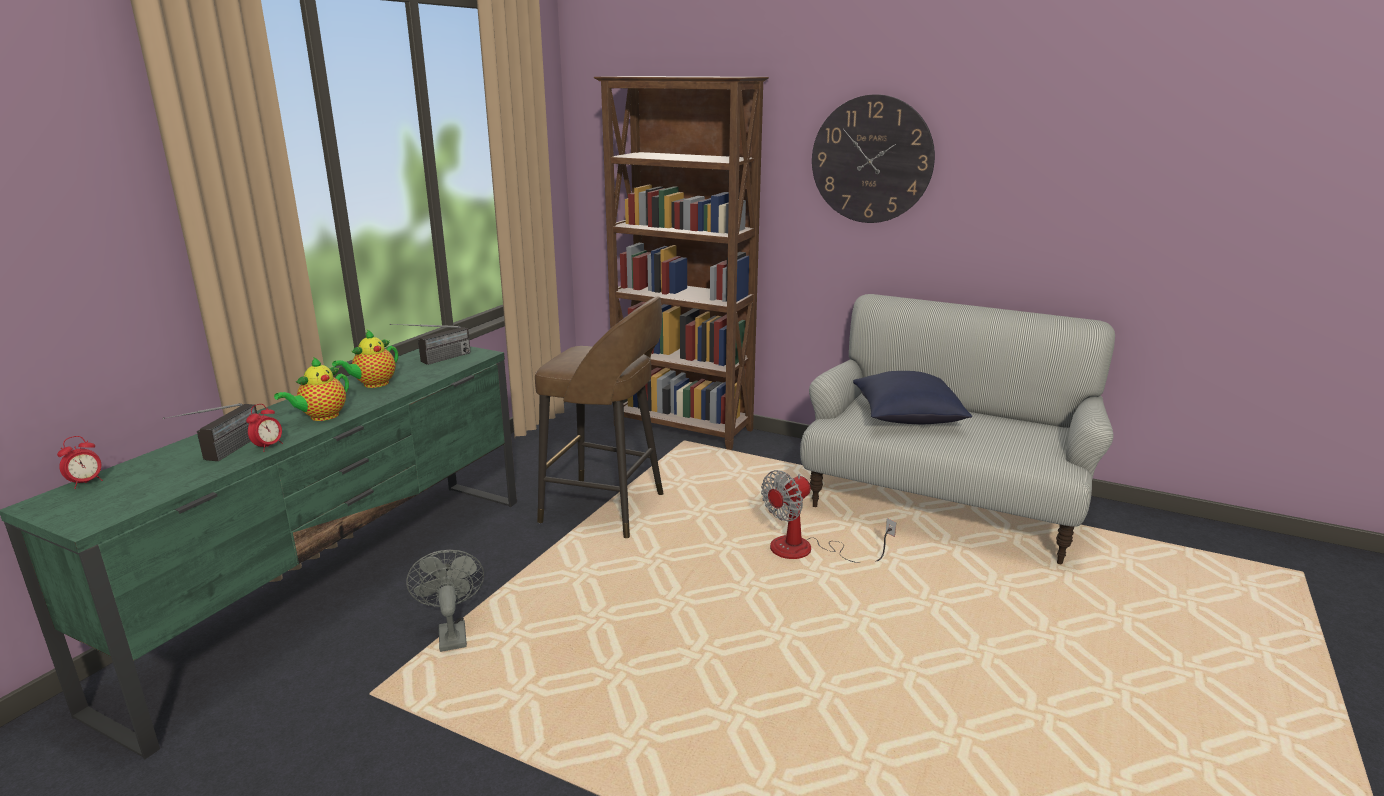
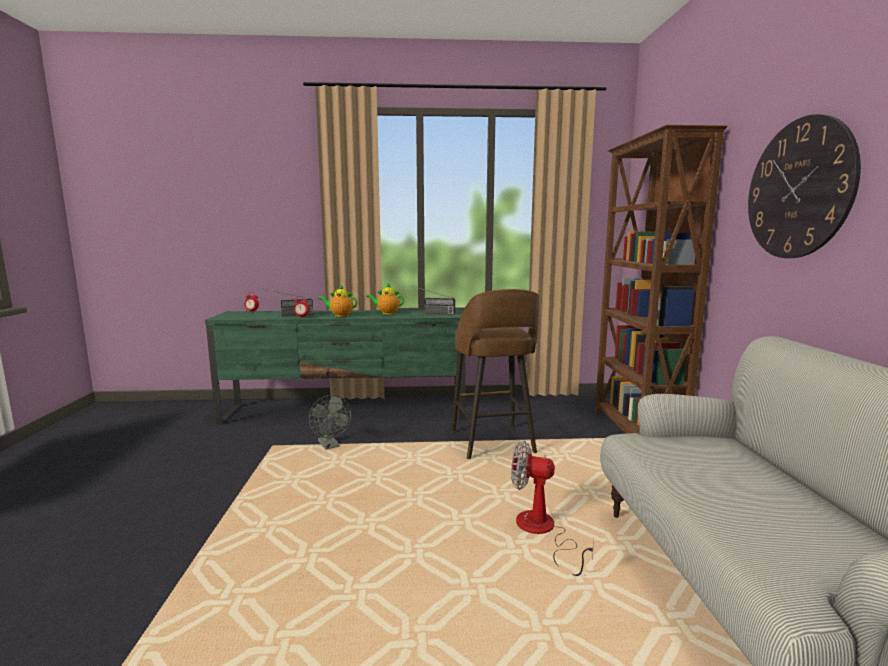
camera: 60 degrees right, 10 degrees down
grey fan [406,550,484,652] -> grey fan turned 105 degrees clockwise [309,395,351,450]
blue pillow [853,371,972,424] -> none

